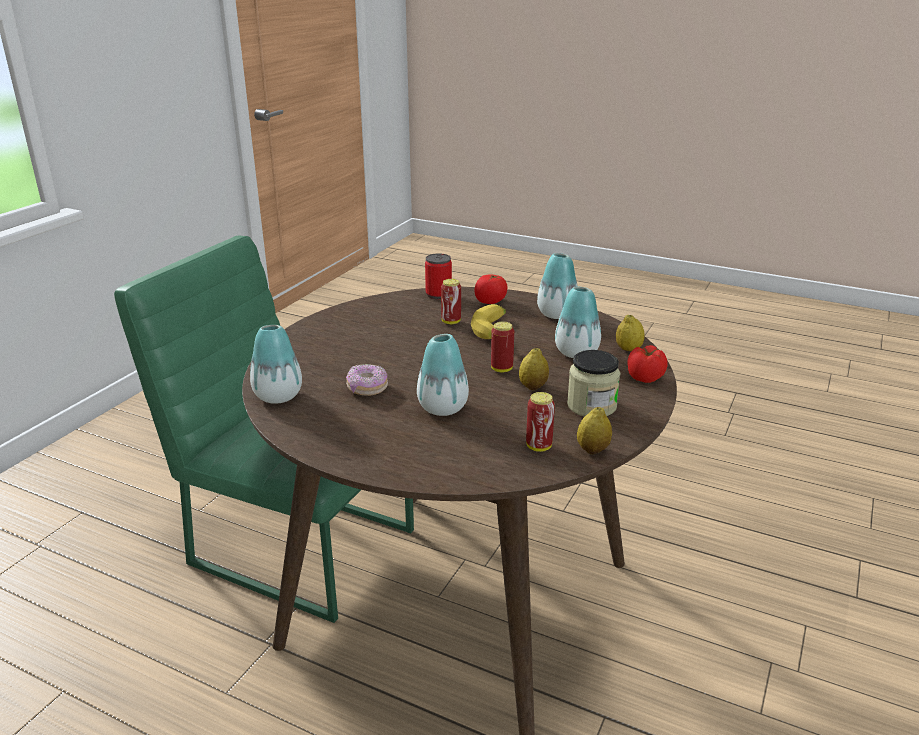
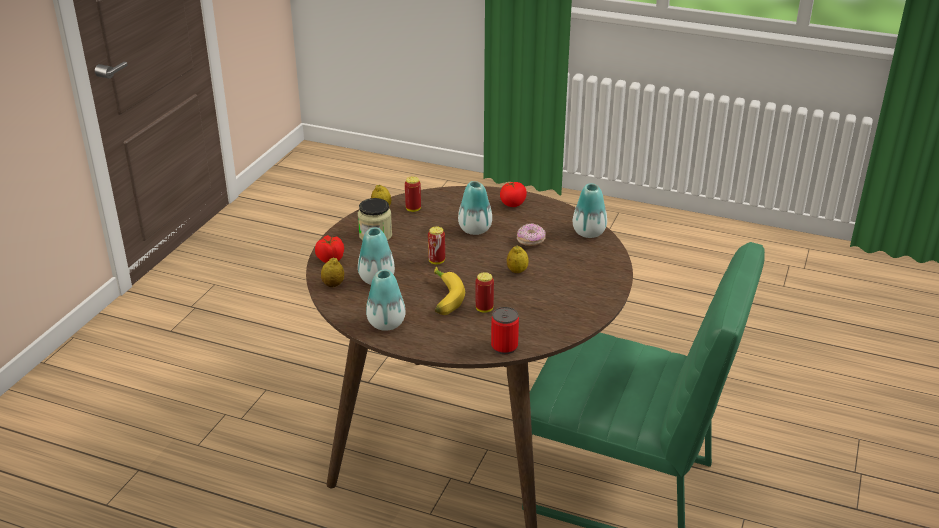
camera: 175 degrees right, 5 degrees up
tomato [475,274,507,304] -> tomato moved to [500,181,527,207]
lemon [519,348,549,390] -> lemon moved to [507,246,528,273]

